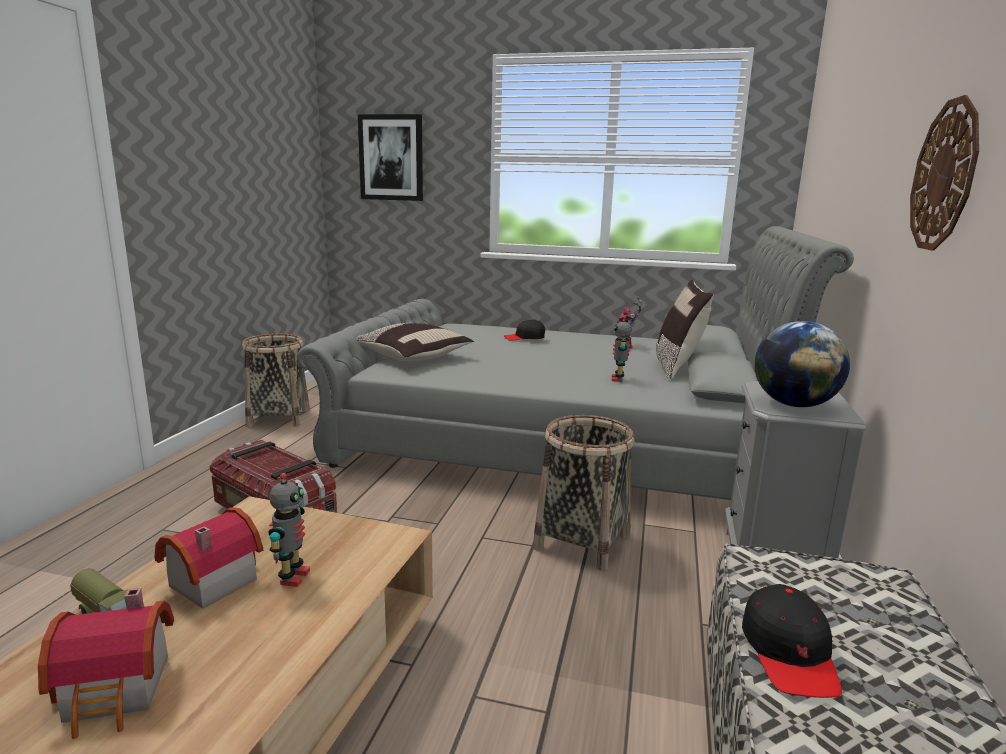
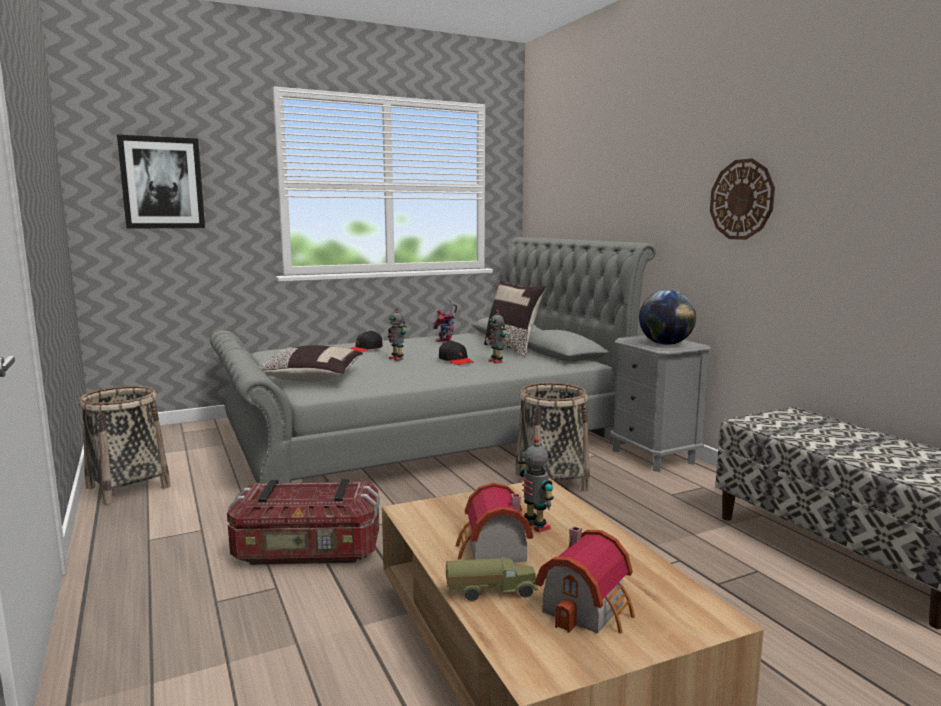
camera: 40 degrees left, 5 degrees down
black cap [742,584,842,698] -> black cap moved to [439,340,474,365]
none -> toy robot [388,308,407,361]

